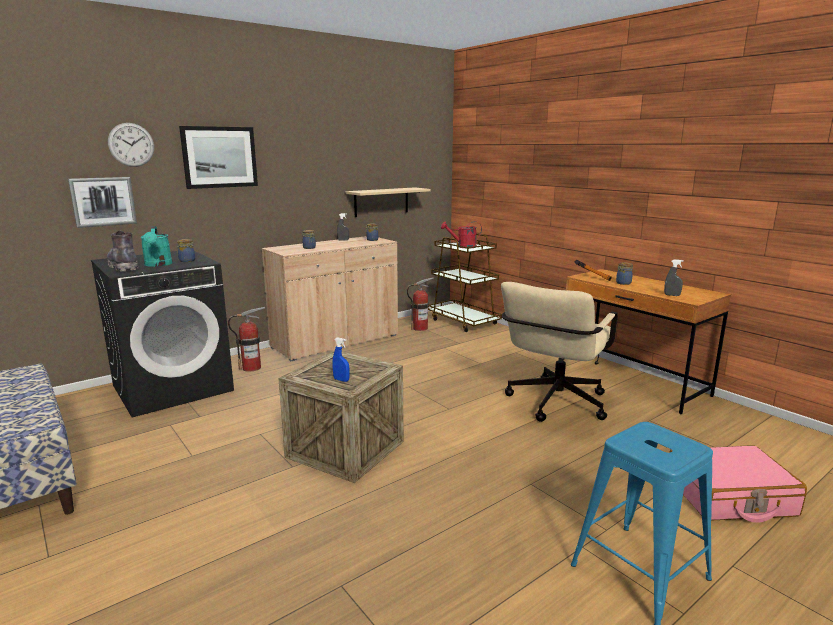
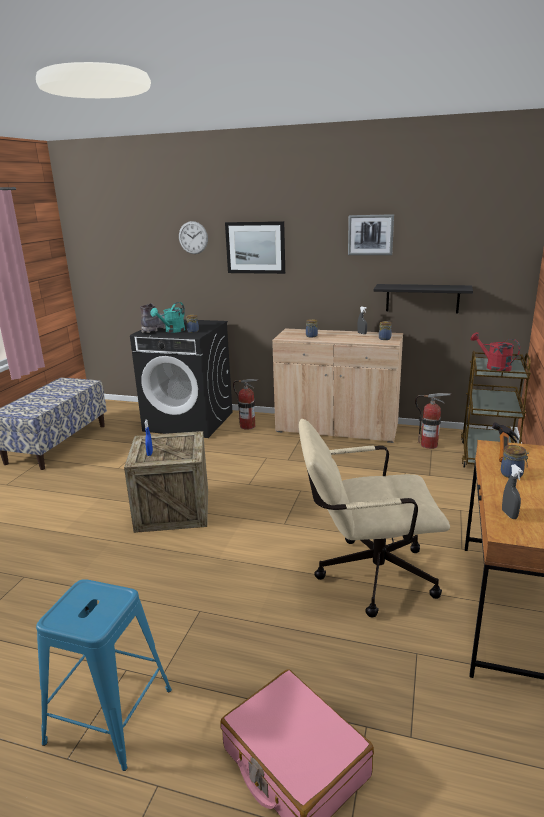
camera: 55 degrees right, 5 degrees up
picture [68,177,137,228] -> picture moved to [348,214,394,255]
beige shelf [346,187,431,217] -> black shelf [373,284,473,313]

